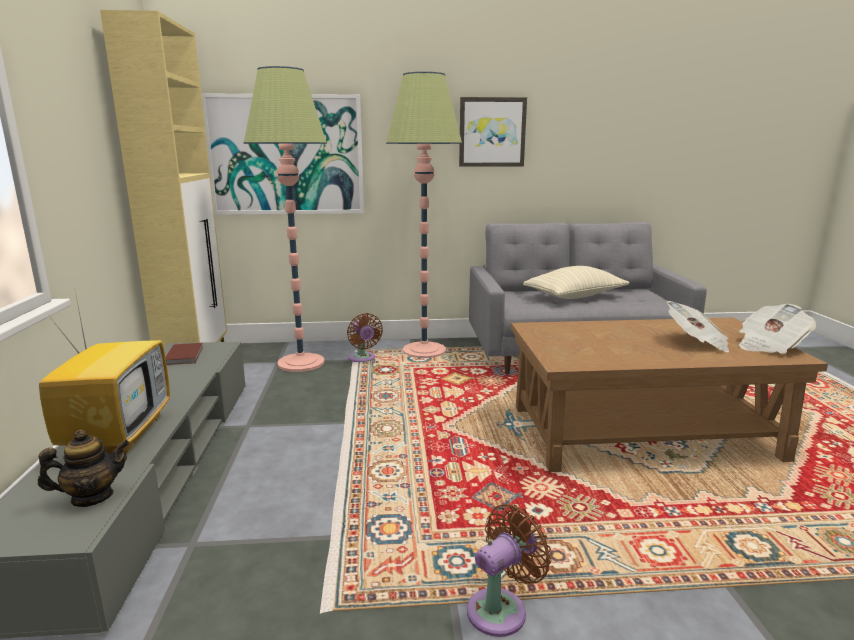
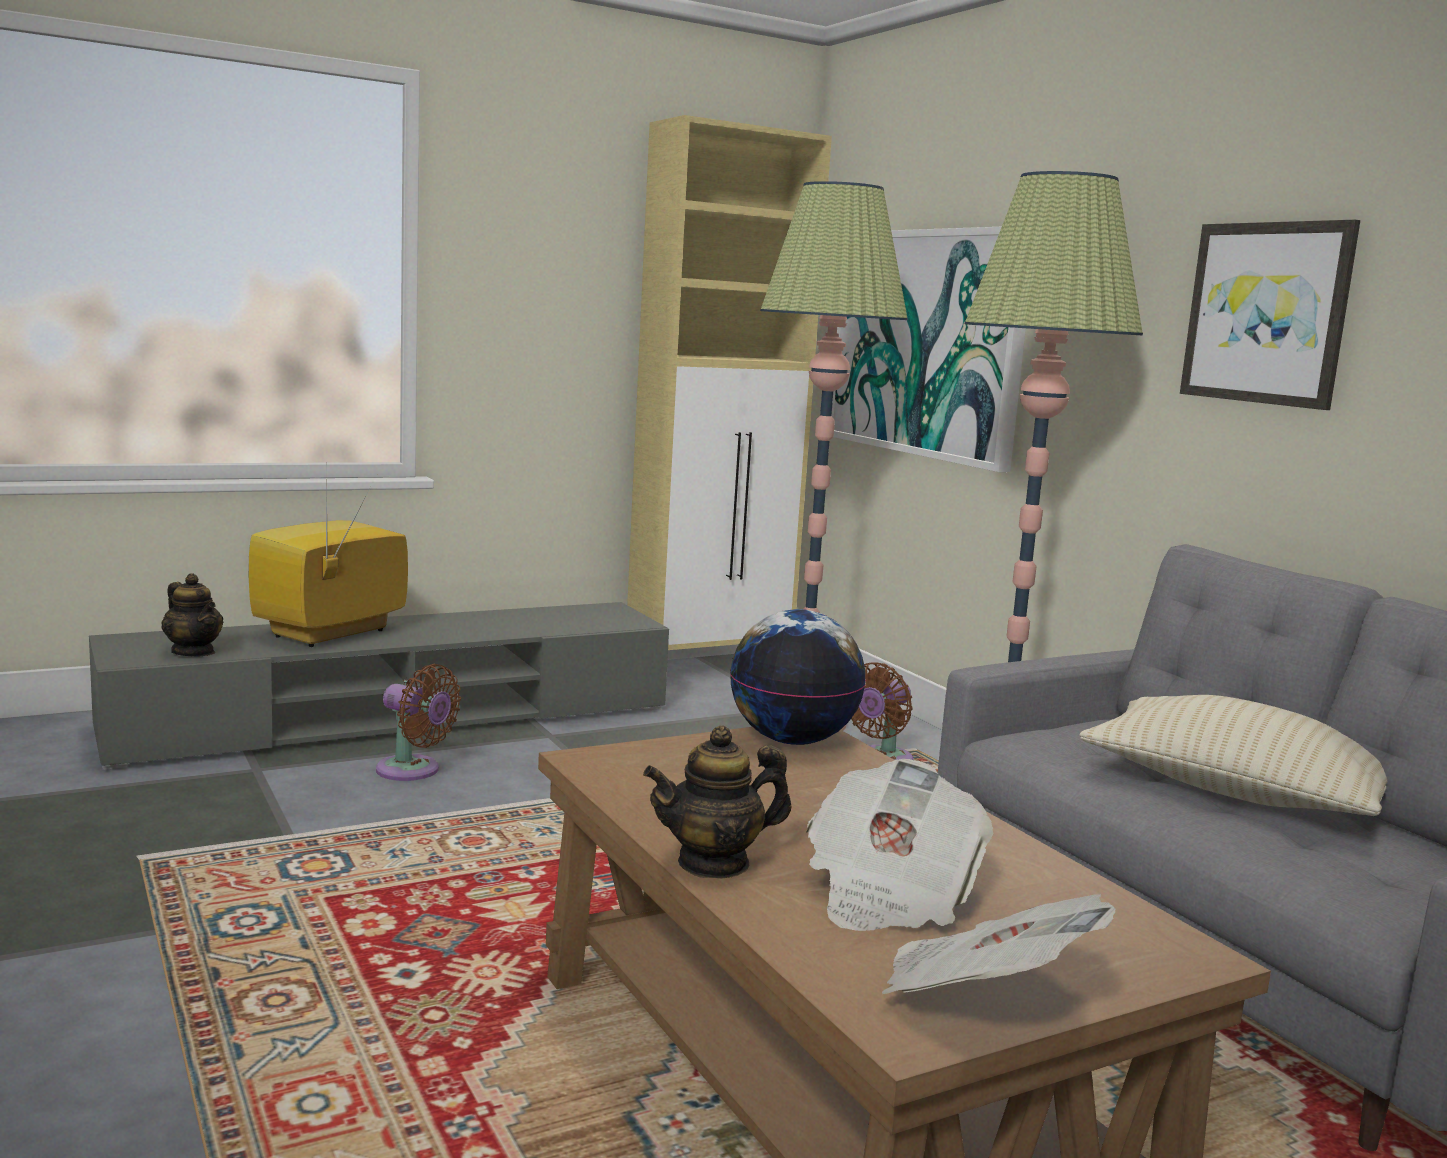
camera: 65 degrees right, 5 degrees down
television [39,286,170,454] -> television turned 150 degrees clockwise [249,471,408,647]
brown book [165,343,204,365] -> none
brown fan [467,504,552,637] -> brown fan moved to [376,664,461,781]
none -> teapot [643,726,791,879]
none -> globe [730,609,866,745]

